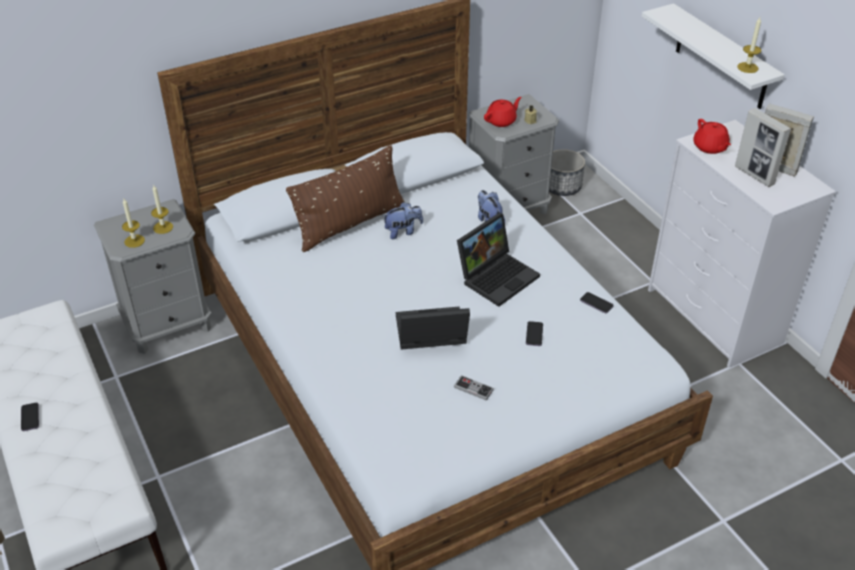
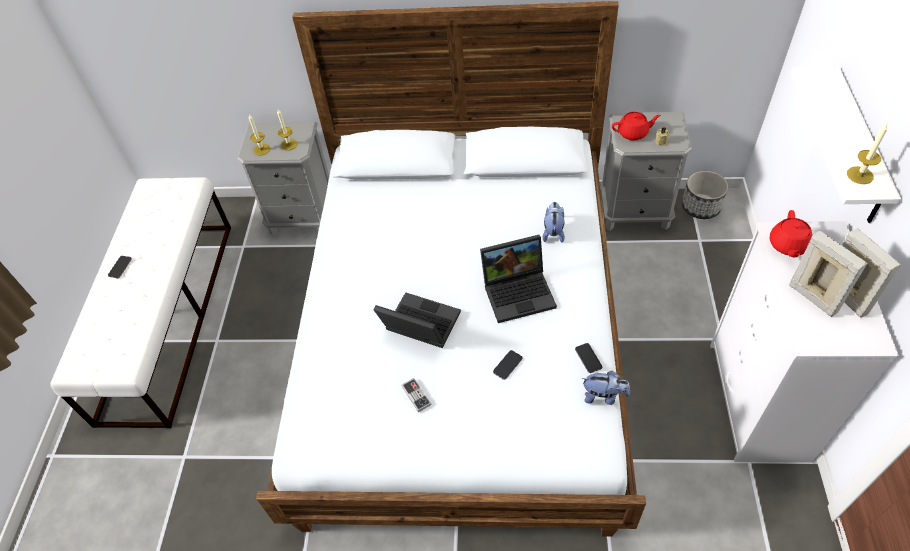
camera: 35 degrees right, 10 degrees up
brown pillow [286,145,405,252] -> none
plush toy [383,202,423,239] -> plush toy moved to [581,371,630,405]
picture frame [735,108,791,187] -> picture frame turned 150 degrees clockwise [789,231,868,317]

